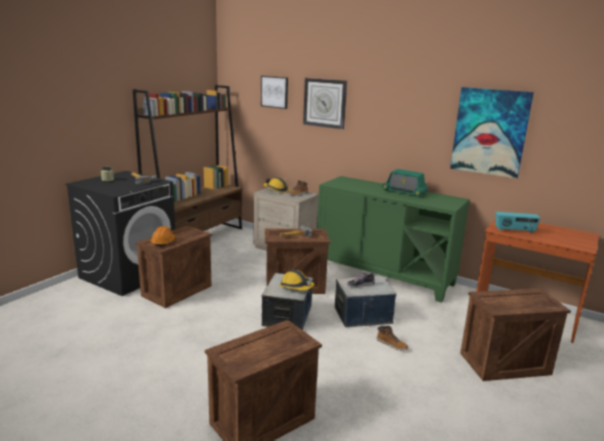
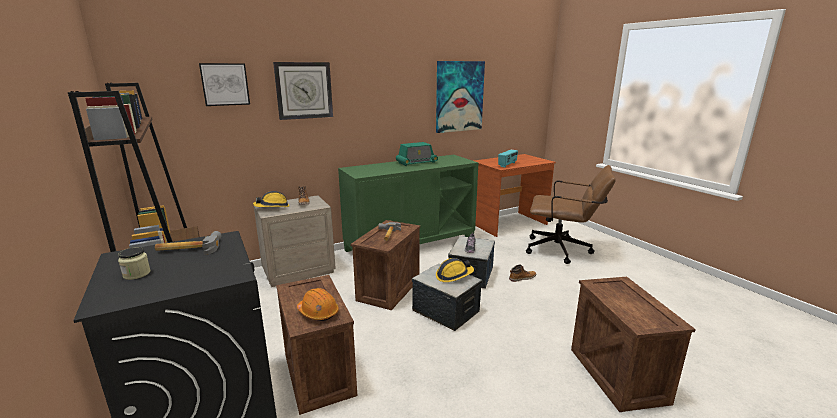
camera: 60 degrees left, 0 degrees up
crate [460,288,571,381] -> brown office chair [526,165,616,264]

